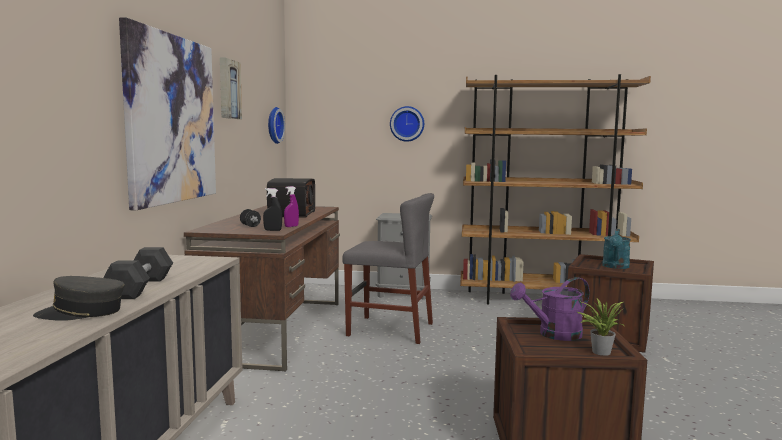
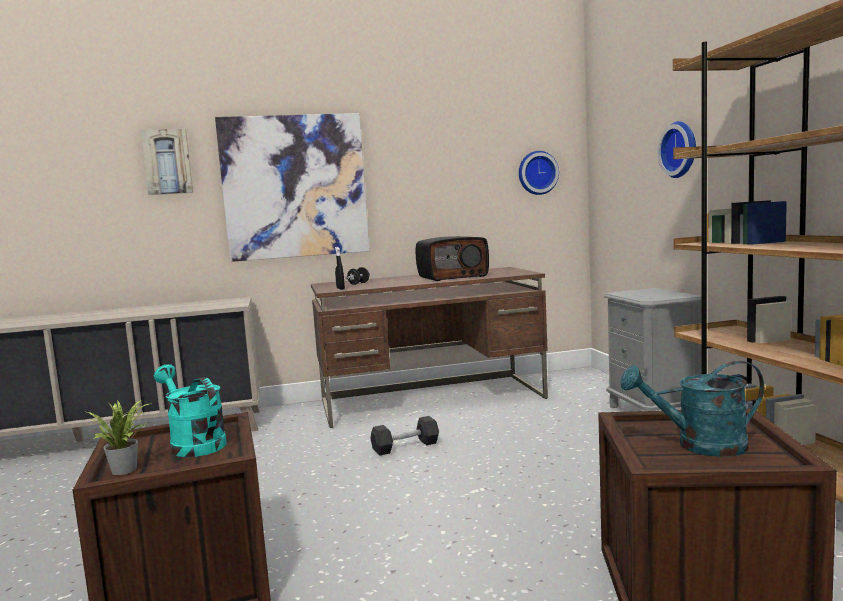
camera: 70 degrees right, 0 degrees up
grey cap [33,276,125,321] -> none
black dumbbell [103,247,173,299] -> black dumbbell moved to [370,416,439,456]
picture [220,57,242,119] -> picture moved to [141,129,193,195]
purple spray bottle [284,186,299,227] -> none
grey chair [342,193,434,344] -> none
purple watering can [510,277,589,341] -> turquoise watering can [154,364,227,457]

